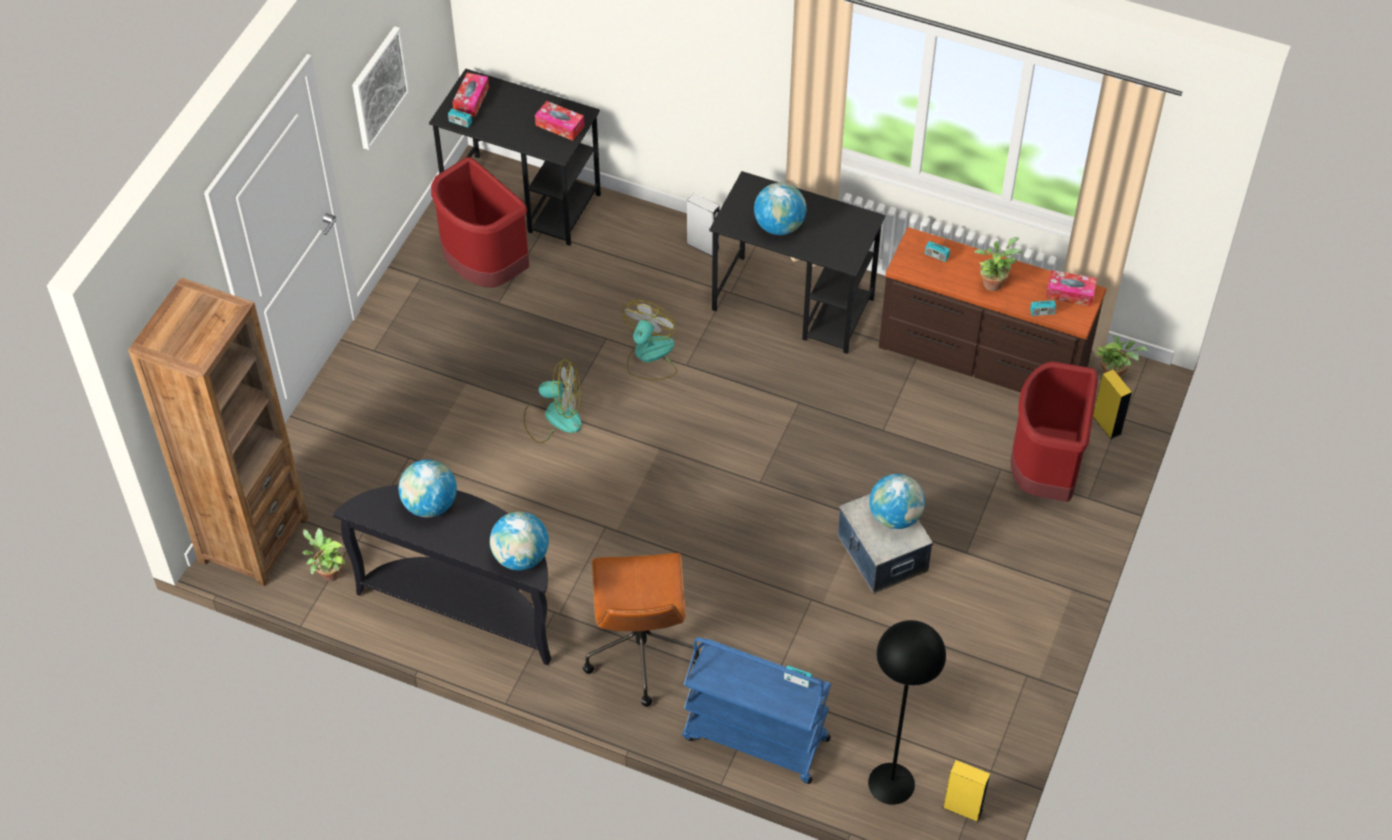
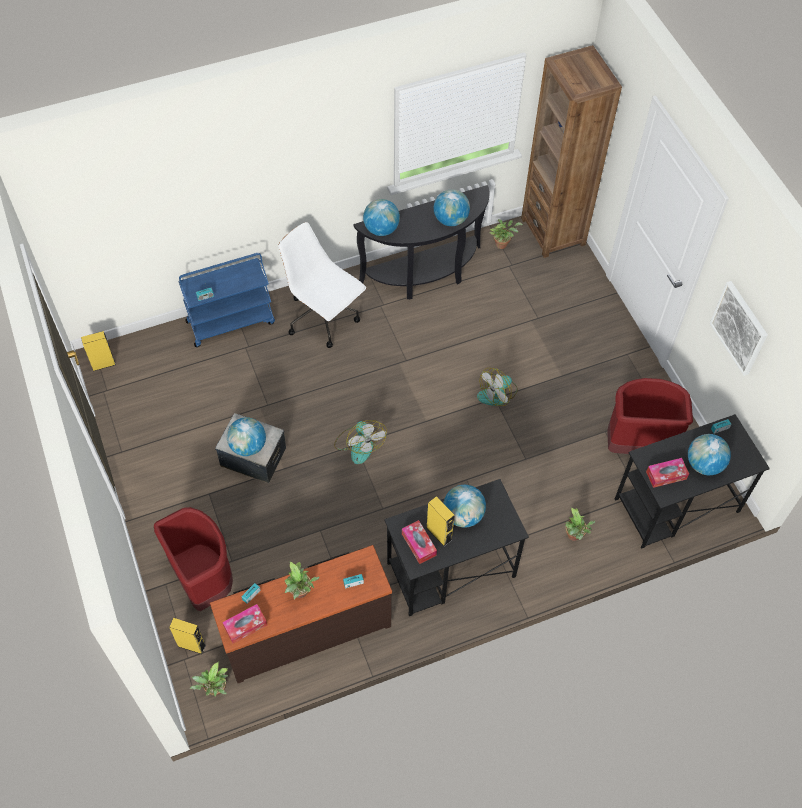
camera: 135 degrees right, 5 degrees up
tissue box [452,73,489,117] -> tissue box moved to [402,520,437,564]
brown office chair [583,553,699,707] -> white office chair [278,222,366,348]
fan [622,300,677,380] -> fan moved to [334,420,387,464]
grey speaker [687,193,719,256] -> none
black floor lamp [868,620,946,805] -> none
none -> yellow speaker [426,496,455,547]
none -> potted plant [565,508,596,541]
none -> globe [688,434,731,475]

